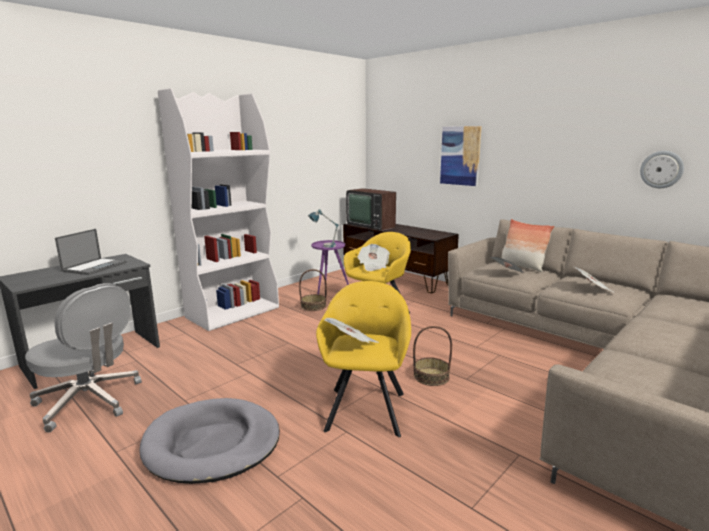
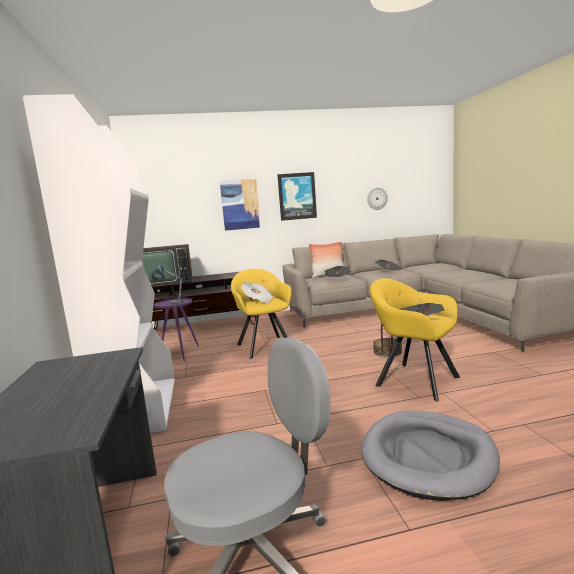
camera: 55 degrees left, 5 degrees down
laptop [55,229,127,275] -> none
basket [299,269,327,311] -> none
none -> picture [277,172,317,221]

